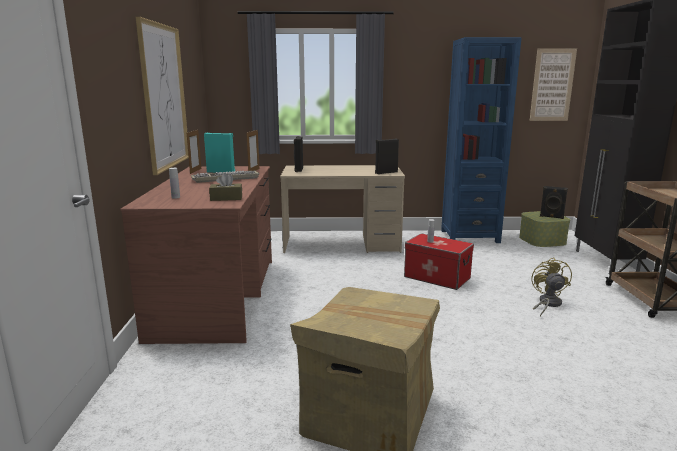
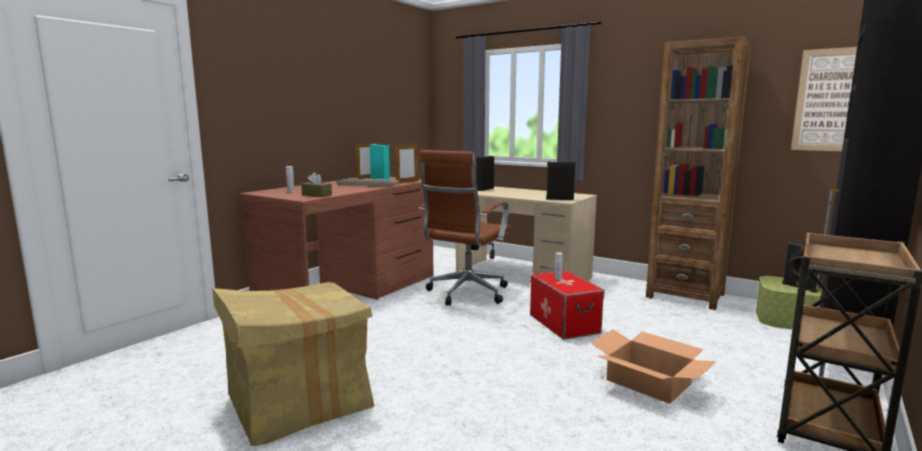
camera: 35 degrees right, 5 degrees down
picture [136,17,189,175] -> none
blue bookcase [441,37,521,243] -> brown bookcase [646,36,751,310]
yellow fan [532,258,572,317] -> cardboard box [590,330,717,404]
none -> brown office chair [419,150,511,306]

